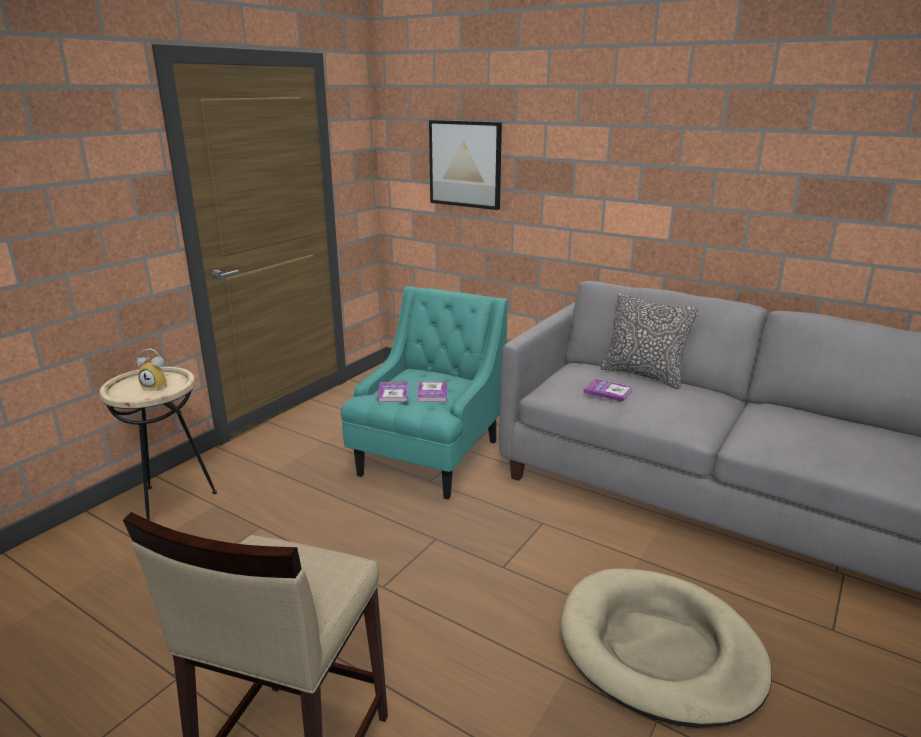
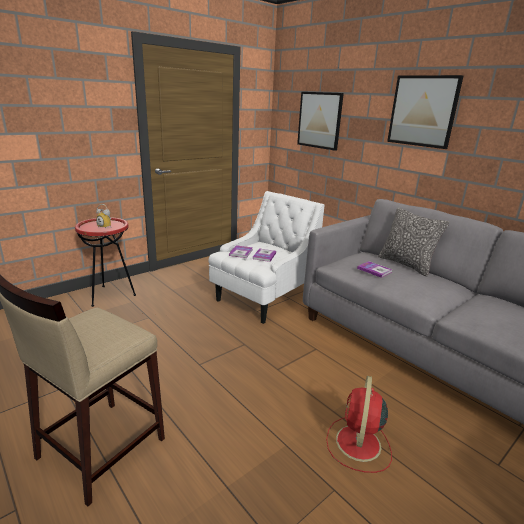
camera: 15 degrees right, 0 degrees up
beige side table [99,366,217,520] -> red side table [75,218,136,307]
turquoise armchair [341,286,508,500] -> white armchair [208,191,325,324]
beige dog bed [561,568,772,727] -> red fan [326,376,392,473]
none -> picture [387,75,463,149]

